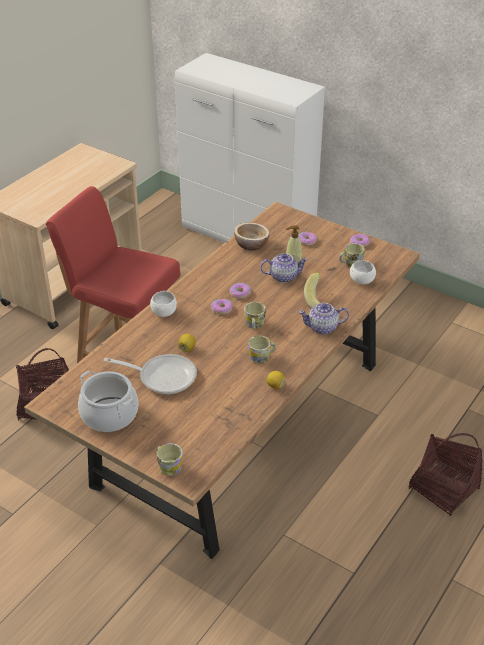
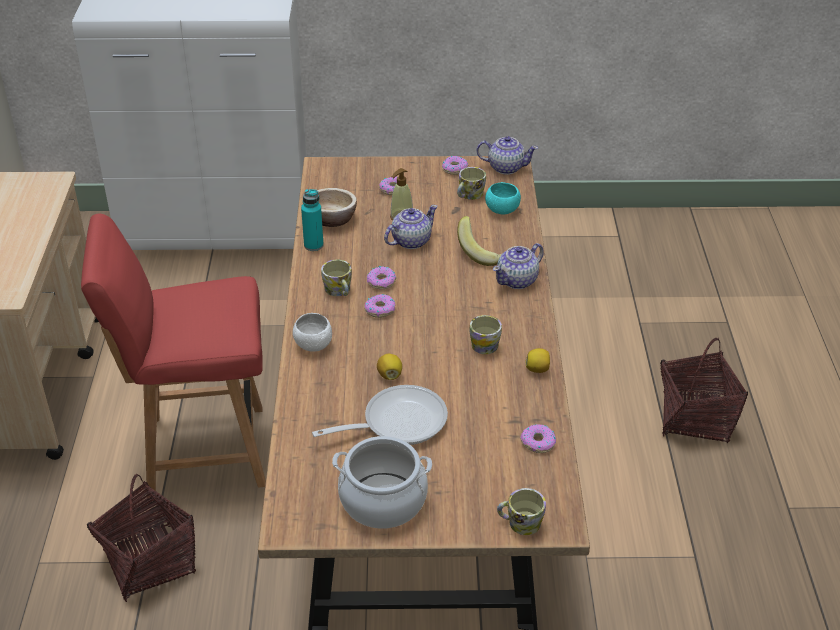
camera: 35 degrees left, 0 degrees up
mug [244,302,266,330] -> mug moved to [321,260,352,296]
white bowl [350,260,376,284] -> turquoise bowl [485,182,521,214]
none -> turquoise bottle [301,189,324,251]
none -> teapot [477,136,538,175]
none -> donut [520,424,556,453]

